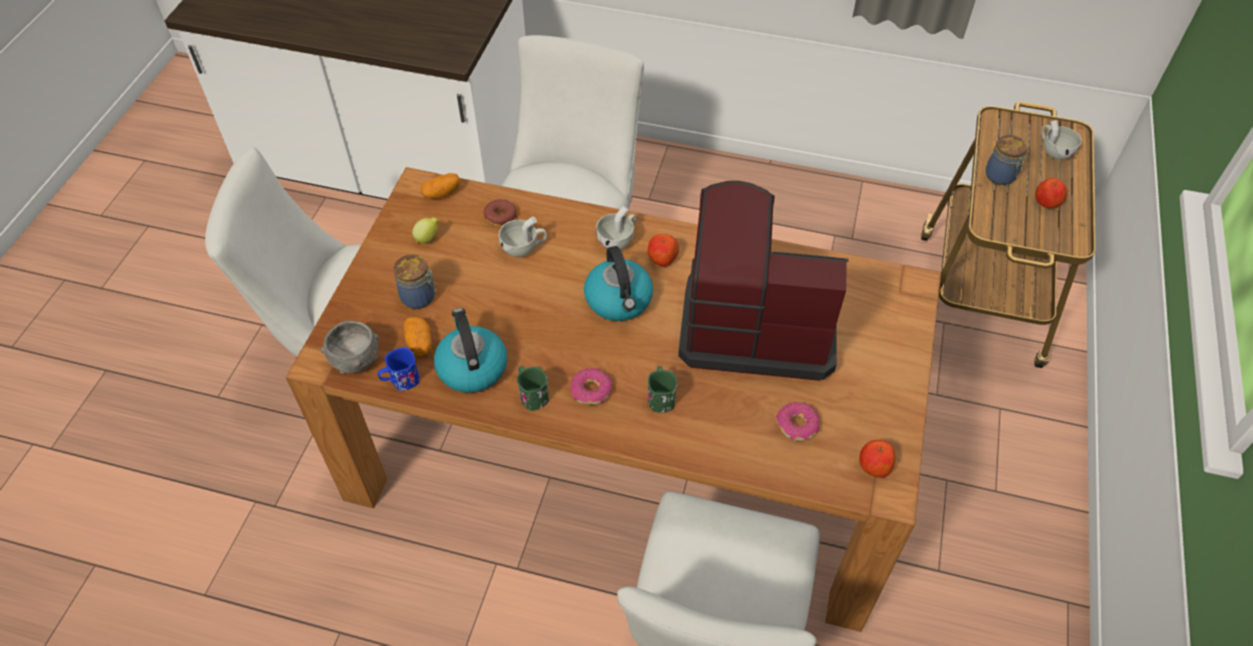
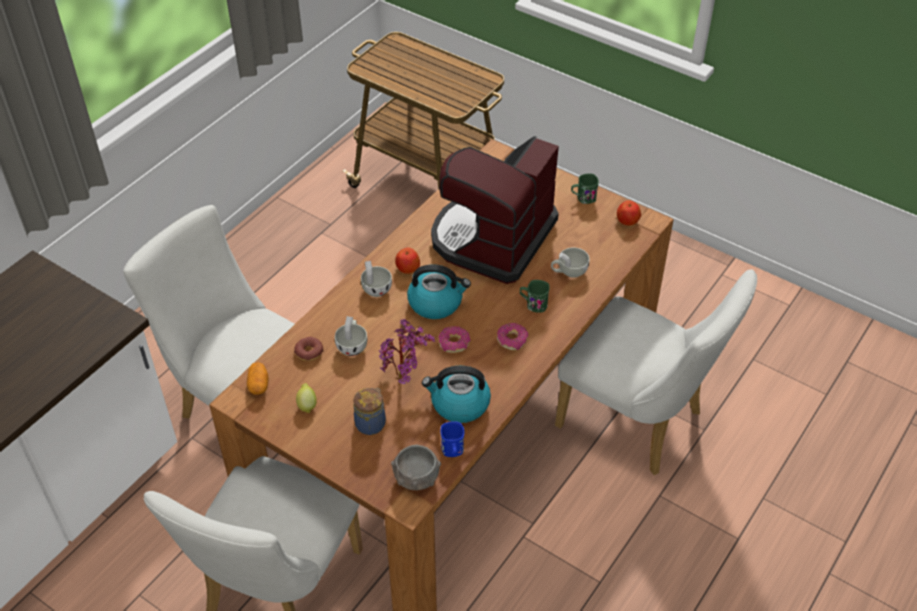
camera: 70 degrees left, 5 degrees down
potato [404,317,432,356] -> none
green mug [517,366,549,411] -> green mug moved to [571,174,599,204]
donut [776,402,820,441] -> donut moved to [438,326,471,353]
jar [986,135,1027,185] -> none
apple [1035,178,1067,209] -> none
white cup [1041,120,1082,160] -> white cup moved to [551,247,590,278]
none -> potted plant [379,319,435,384]

